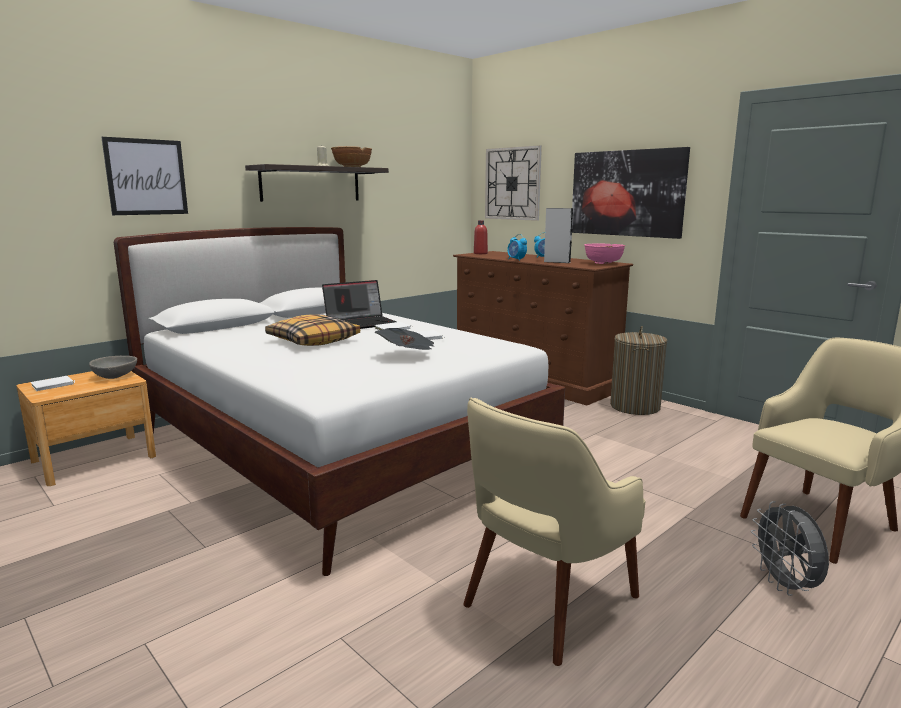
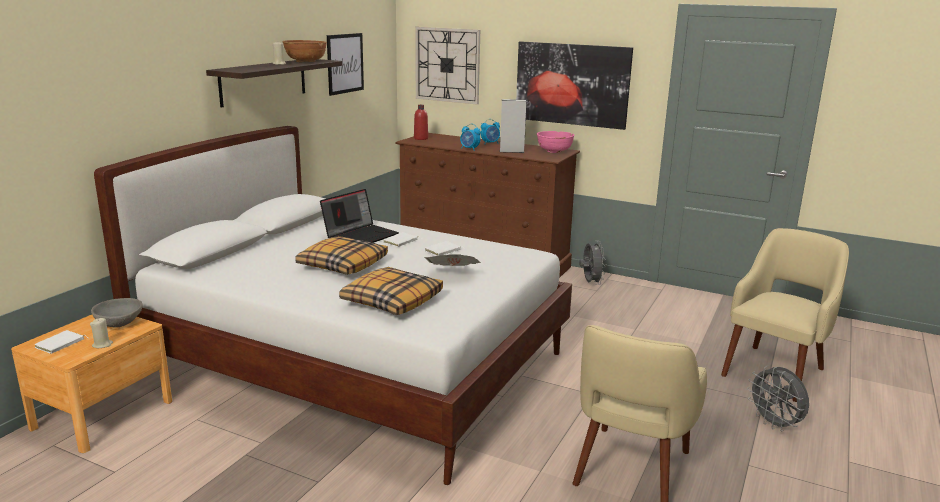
camera: 20 degrees left, 5 degrees up
picture [101,137,188,215] -> picture moved to [327,33,364,96]
laundry basket [610,326,667,415] -> grey fan [579,241,606,285]
none -> beige candle [90,318,113,348]
none -> pillow [339,267,443,315]

